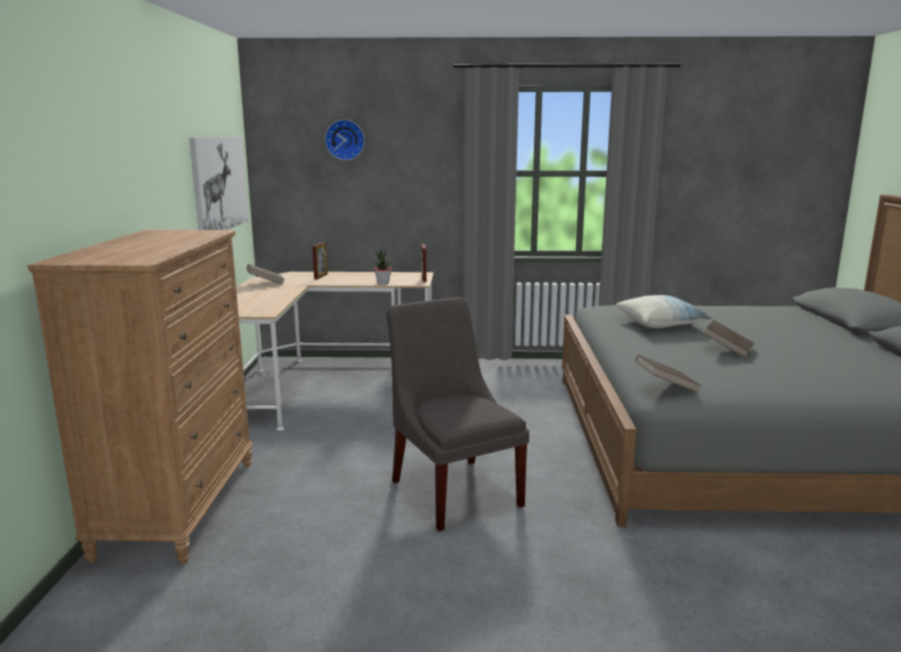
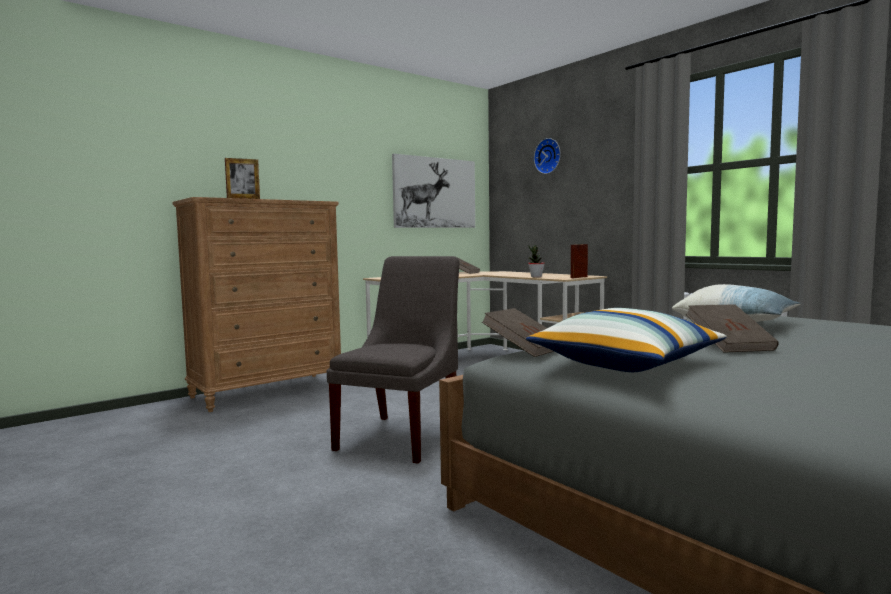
camera: 50 degrees right, 10 degrees down
picture frame [312,242,328,279] -> picture frame moved to [225,158,260,199]
none -> pillow [526,308,727,372]

